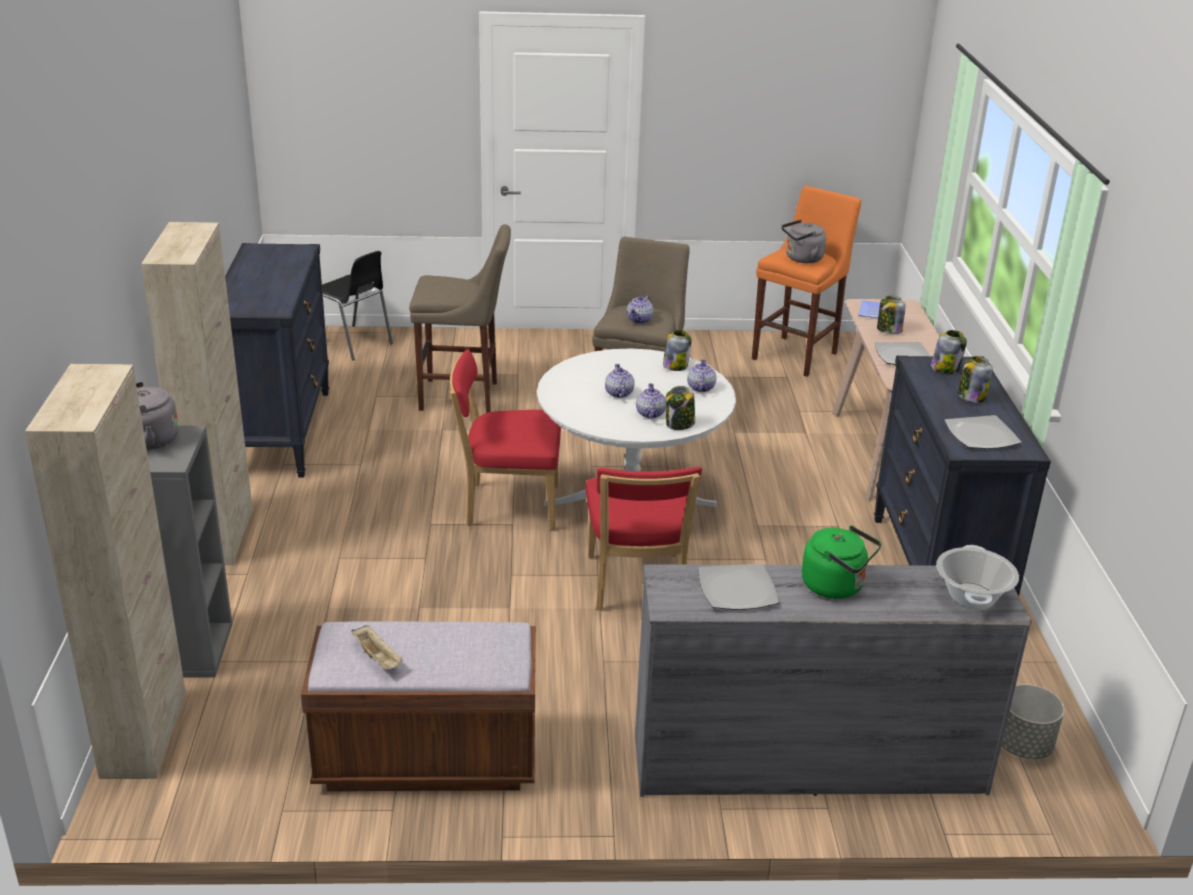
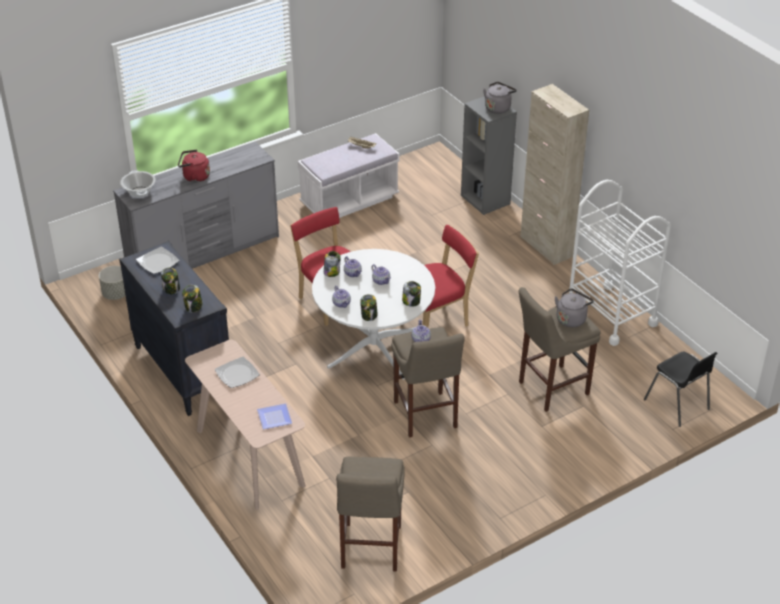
camera: 150 degrees right, 10 degrees up
beige cabinet [25,364,186,779] -> none
black dresser [225,243,329,478] -> white cart [569,180,671,346]
brown bench [301,621,536,791] -> white bench [298,133,399,218]
black chair [322,251,393,361] -> black chair turned 135 degrees counterclockwise [644,352,718,427]
plate [698,564,779,610] -> none
orange stool [752,186,861,377] -> beige stool [336,457,405,572]
grey kettle [782,220,826,263] -> grey kettle moved to [555,288,594,327]
green kettle [802,525,881,599] -> red kettle [178,150,210,182]
jar [877,296,906,334] -> jar moved to [402,281,421,307]

